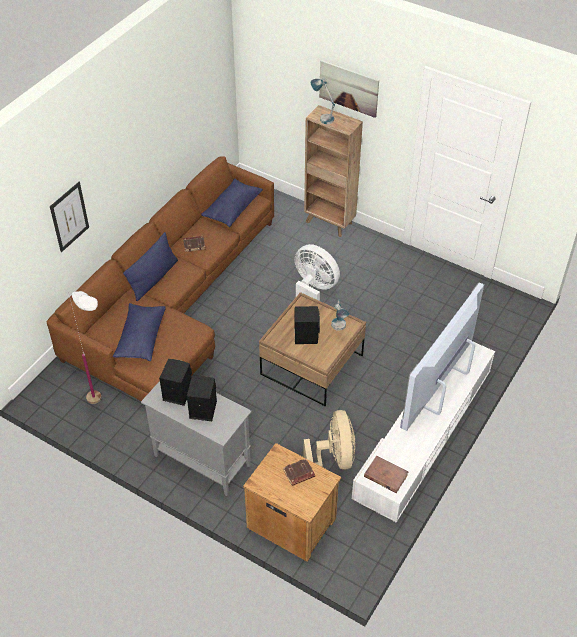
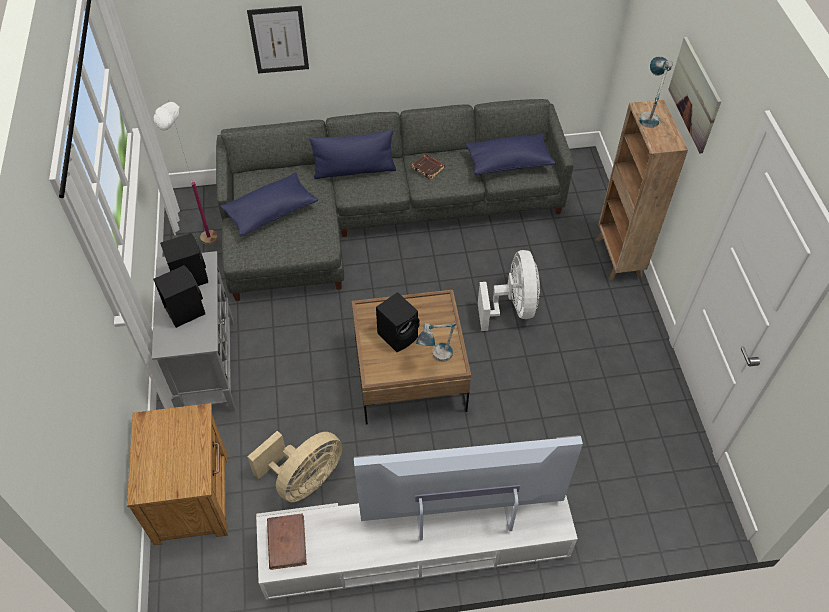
camera: 50 degrees right, 5 degrees up
brown sofa [46,156,274,401] -> grey sofa [216,99,574,301]
brown book [283,459,315,486] -> none

